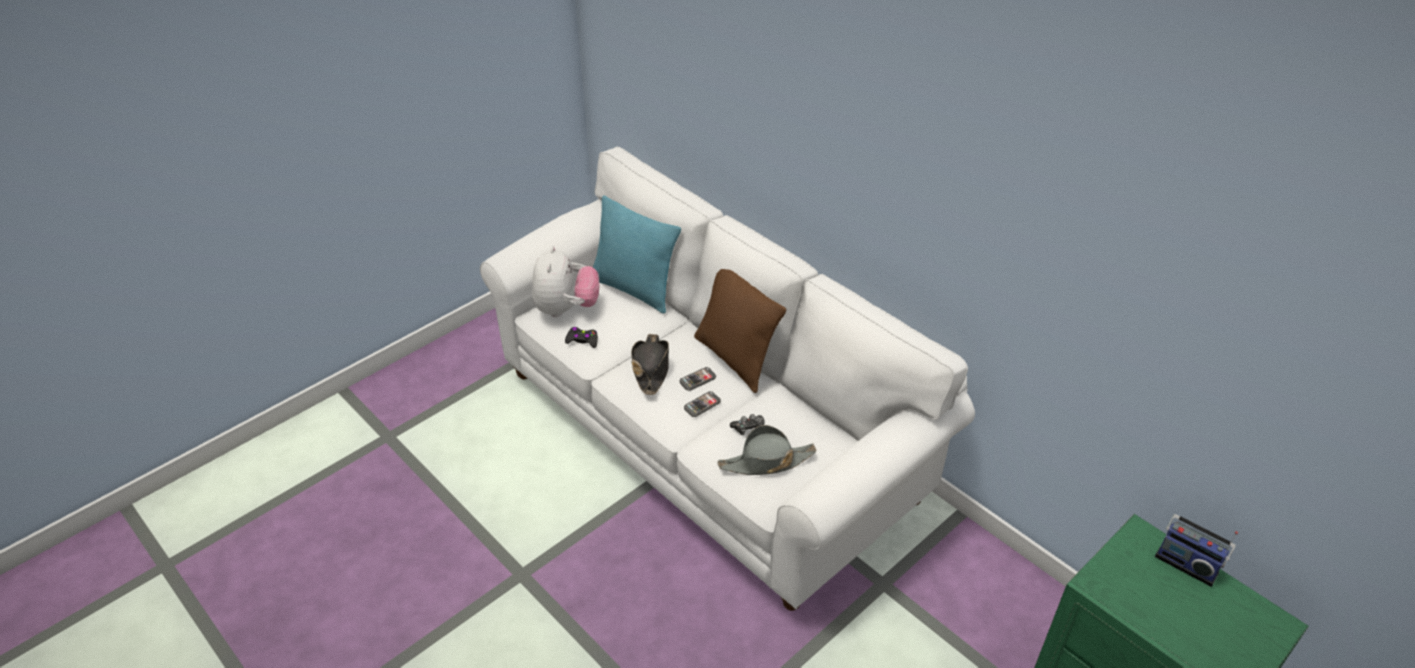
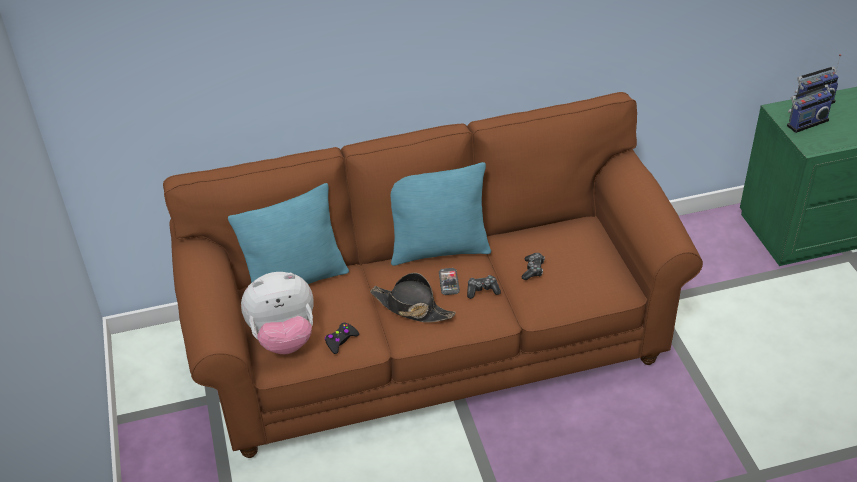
camera: 60 degrees left, 0 degrees up
white sofa [480,147,975,611] -> brown sofa [163,92,703,458]
plush toy [532,246,599,317] -> plush toy turned 135 degrees clockwise [241,272,314,354]
phone [684,391,721,417] -> game controller [467,275,501,299]
brown pillow [694,269,786,393] -> turquoise pillow [391,162,491,266]
grey hat [717,425,816,475] -> none
none -> radio [787,72,835,133]

